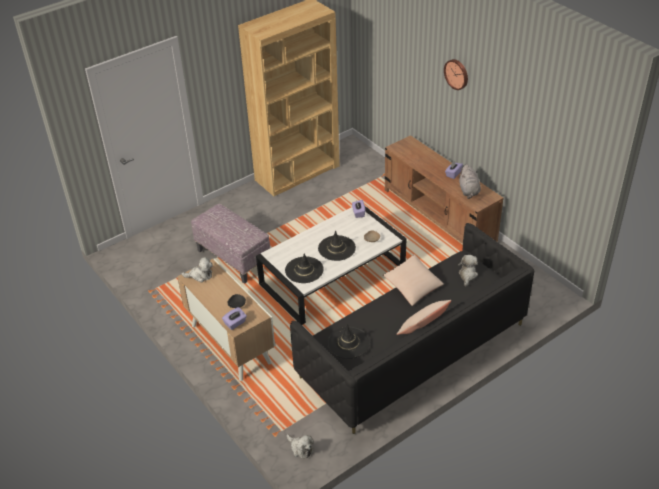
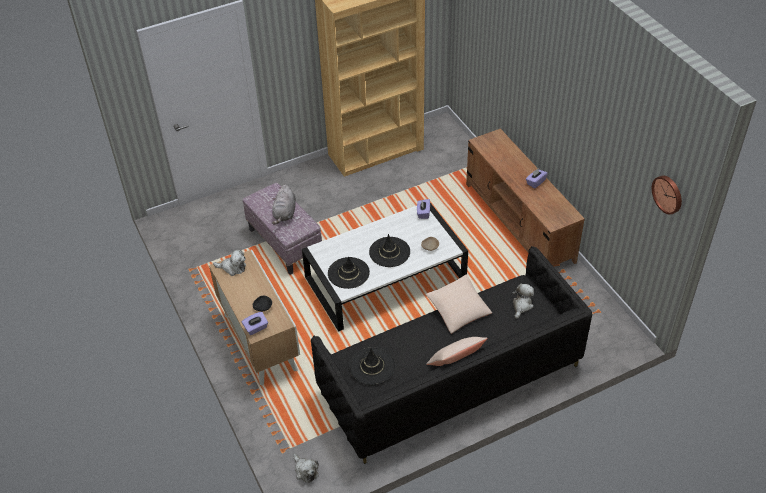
camera: 10 degrees right, 5 degrees up
wall clock [444,59,468,90] -> wall clock moved to [651,175,682,215]
grey plush toy [459,164,481,199] -> grey plush toy moved to [272,184,296,225]

